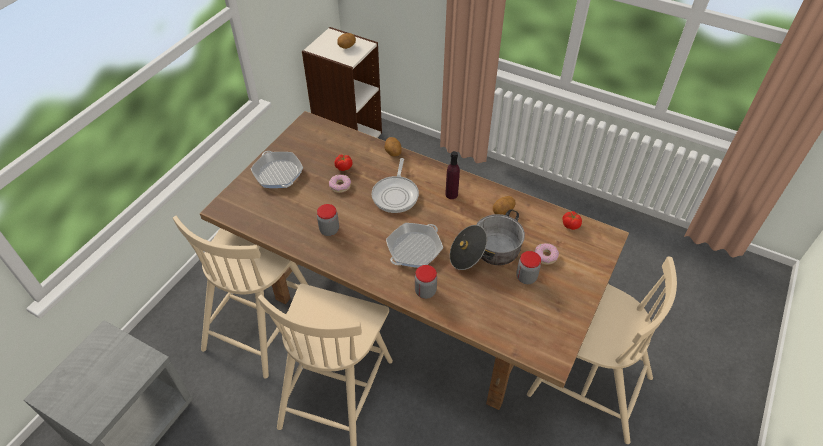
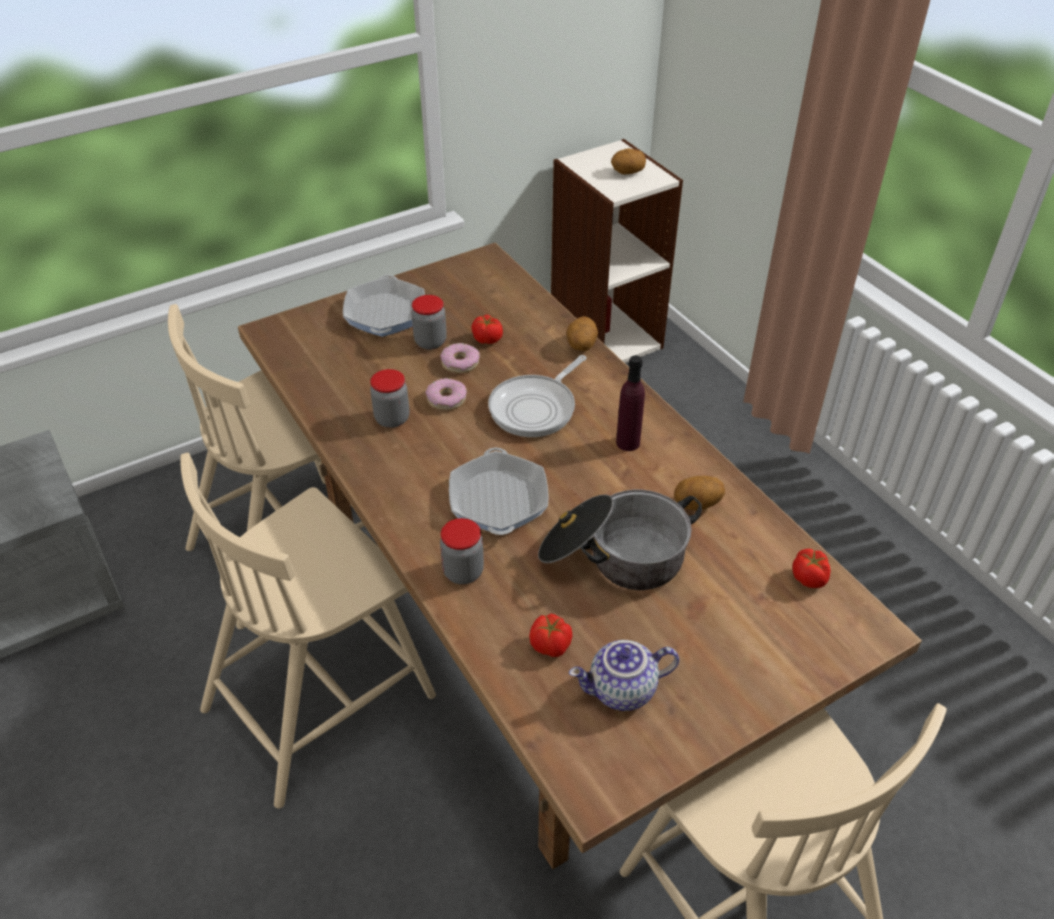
camera: 30 degrees right, 5 degrees down
frying pan [386,223,443,268] -> frying pan turned 75 degrees counterclockwise [449,448,549,535]
jar [516,251,541,284] -> jar moved to [411,295,447,350]
donut [534,243,559,265] -> donut moved to [426,378,467,411]
none -> tomato [529,614,573,657]
none -> teapot [569,640,679,711]

